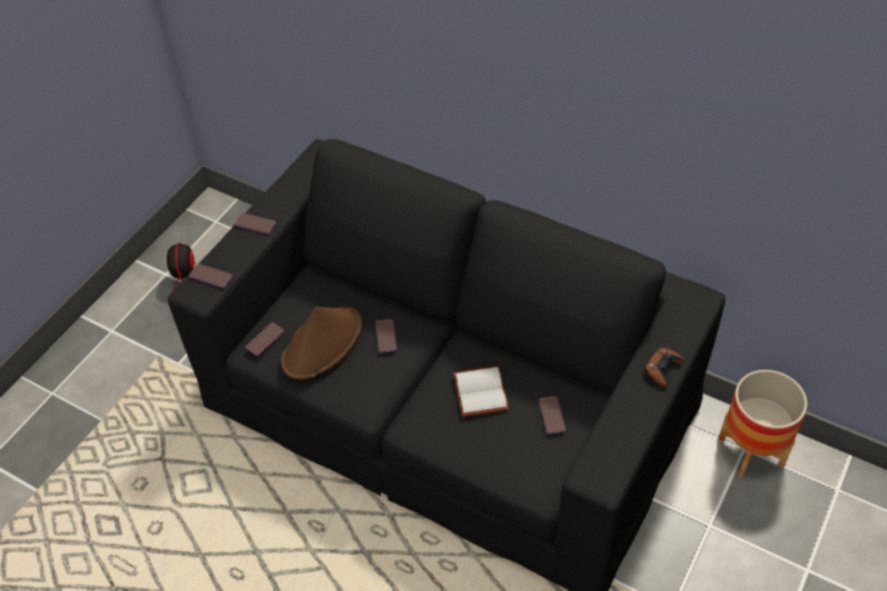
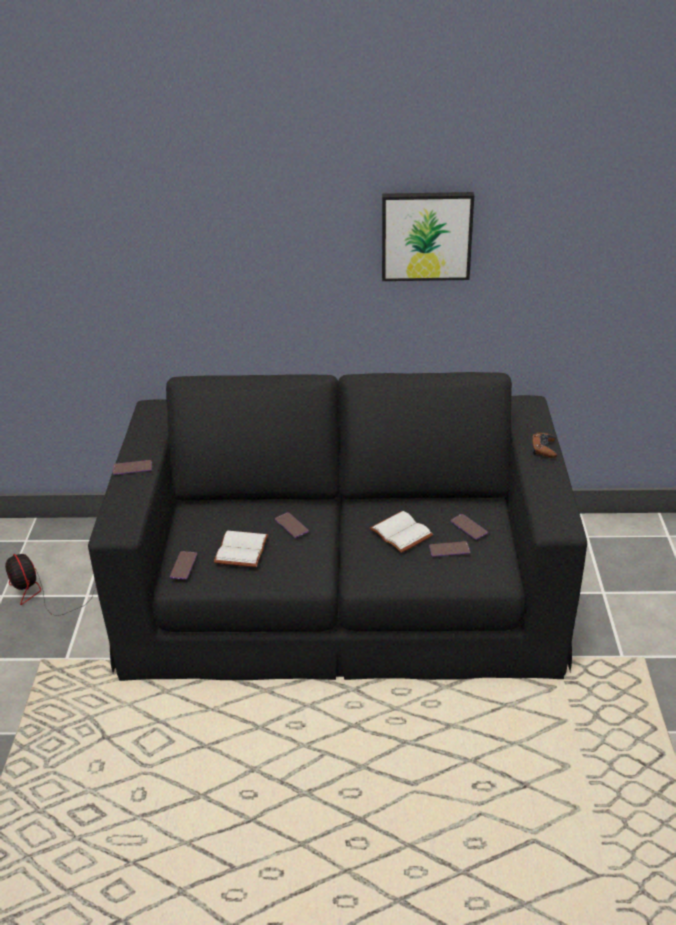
camera: 30 degrees left, 15 degrees down
phone [189,264,233,288] -> phone moved to [429,541,470,557]
brown hat [281,306,362,380] -> white book [214,530,268,567]
planter [718,370,807,479] -> none
none -> picture [382,192,474,281]

